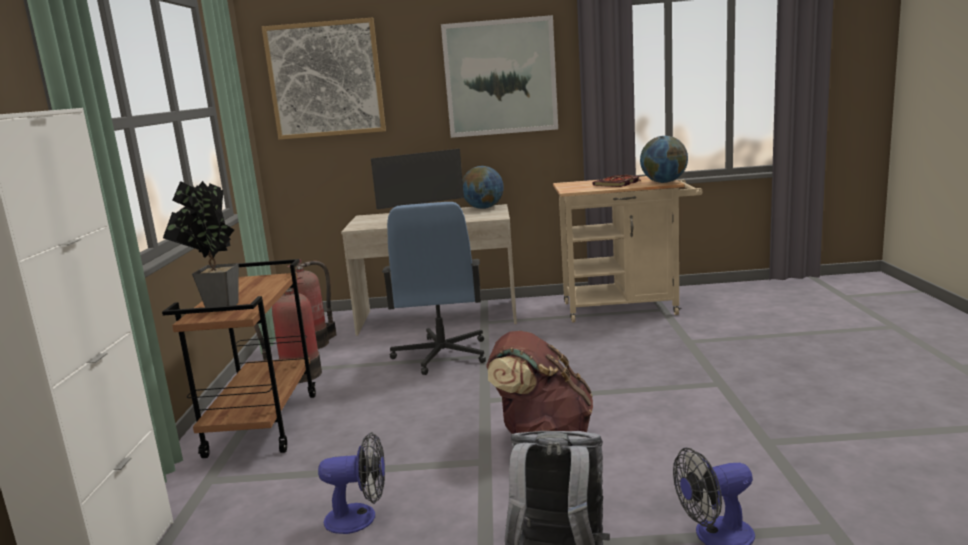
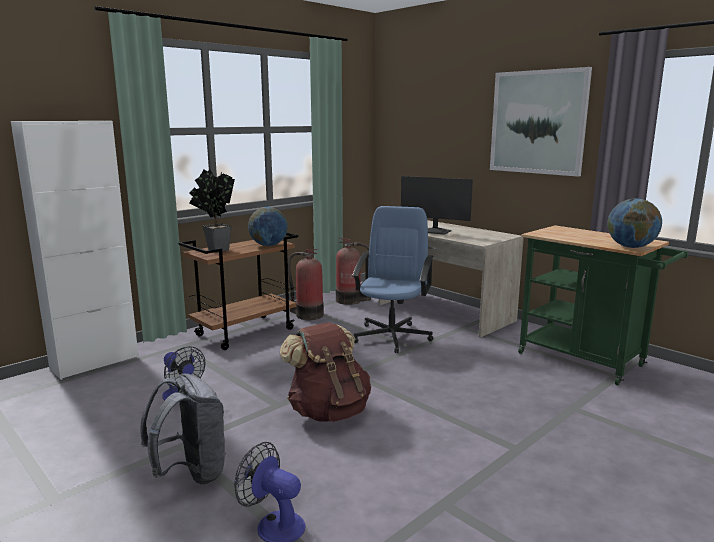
camera: 45 degrees right, 0 degrees up
picture [262,17,386,140] -> none
blue office chair [382,202,486,375] -> blue office chair turned 150 degrees clockwise [352,206,434,353]
globe [462,166,504,209] -> globe moved to [248,207,288,246]
beige cart [553,176,703,323] -> green cart [518,225,688,385]
book [593,175,641,187] -> none

